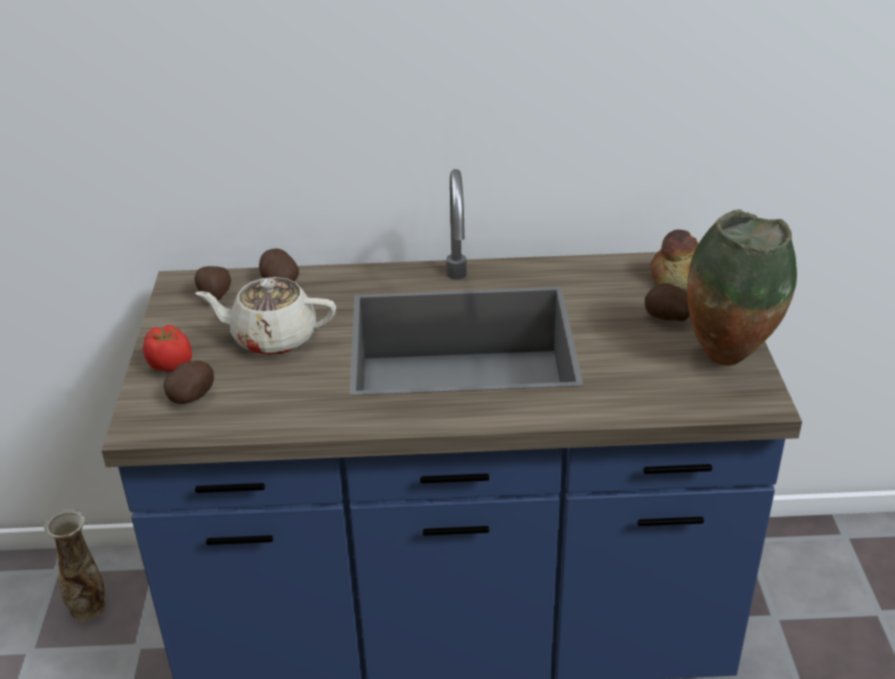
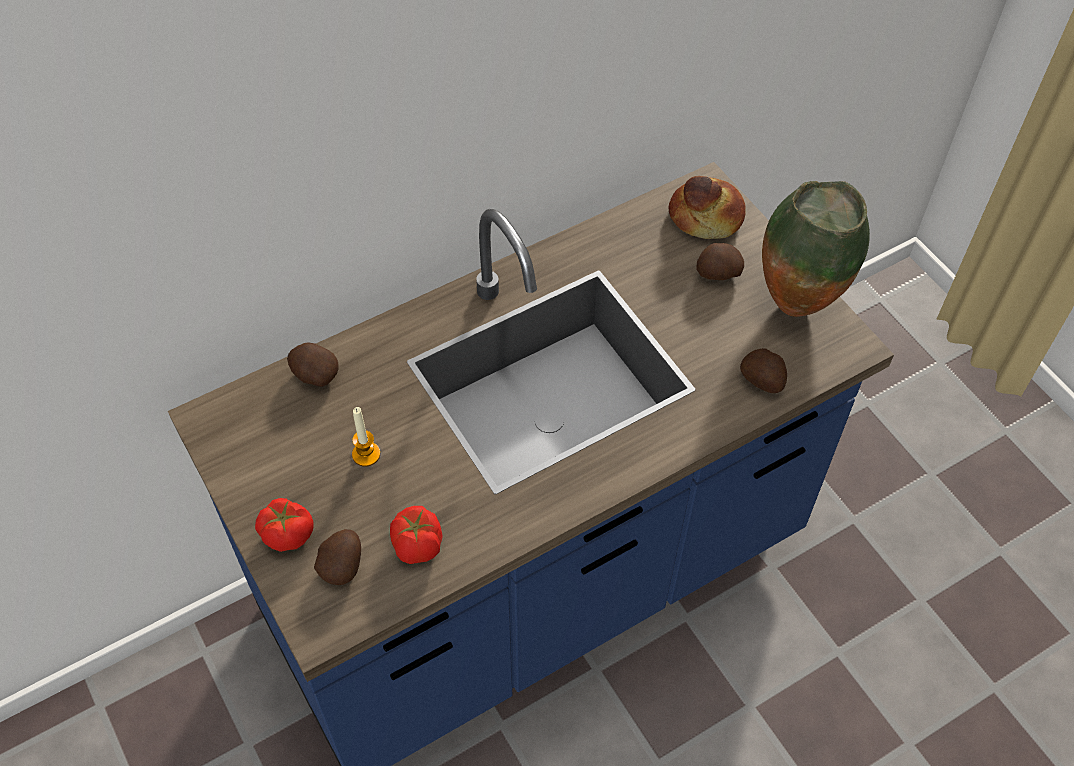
camera: 30 degrees left, 20 degrees up
vase [44,508,106,621] -> none
potato [195,266,231,301] -> potato moved to [740,348,787,393]
beige teapot [196,277,336,356] -> candle [352,407,380,467]
none -> tomato [390,506,443,564]

